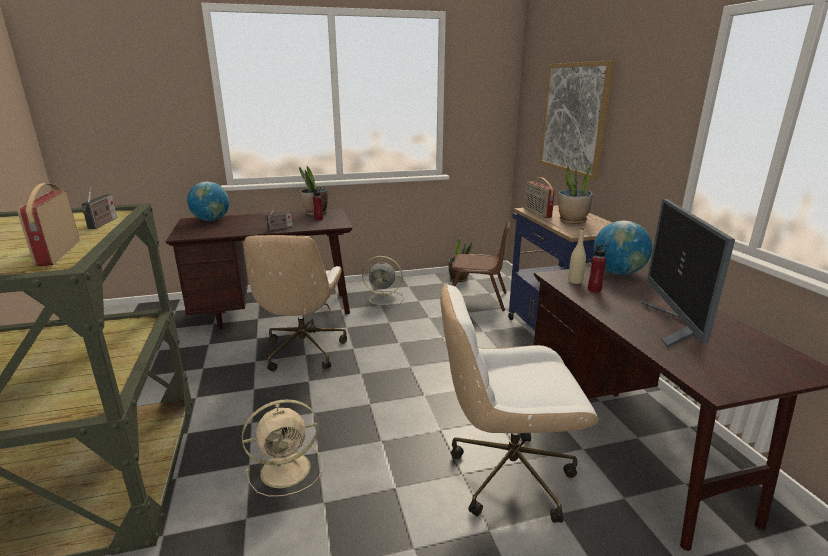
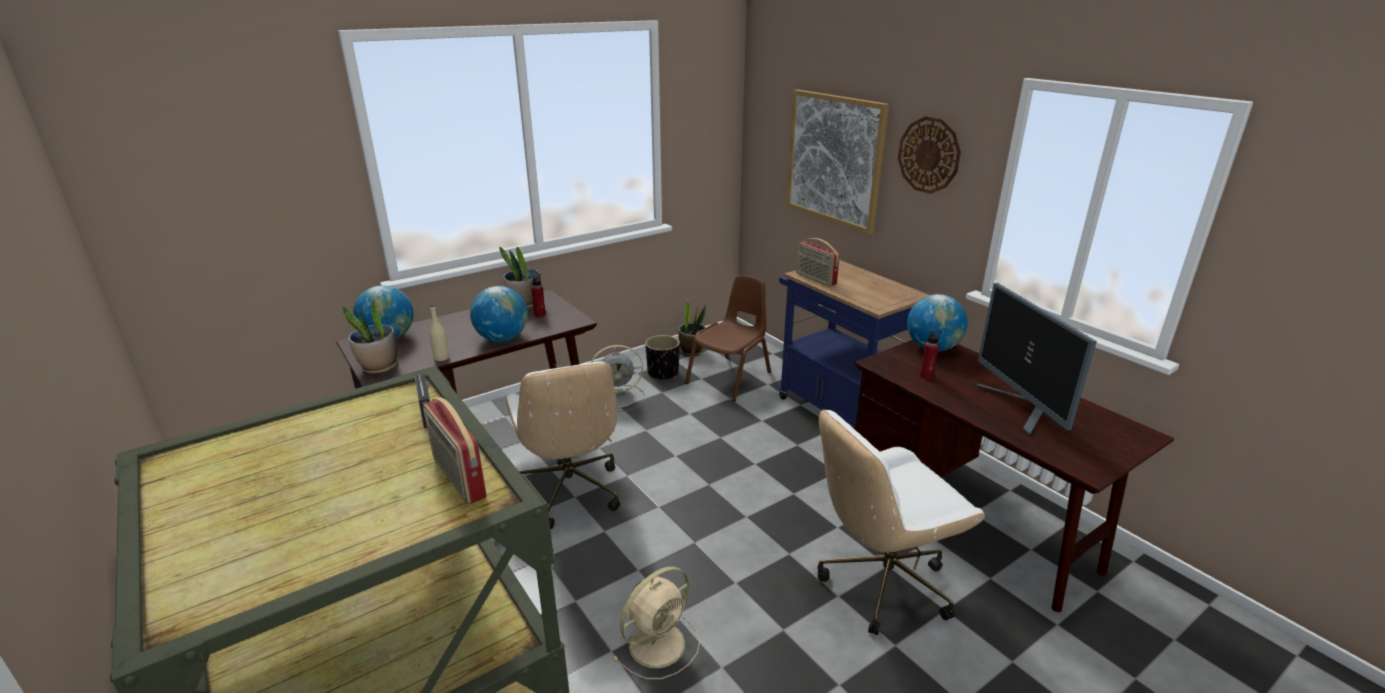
camera: 20 degrees left, 5 degrees up
radio [265,207,293,230] -> globe [470,286,528,342]
brown chair [451,221,510,311] -> brown chair turned 45 degrees counterclockwise [685,275,771,401]
potted plant [558,162,593,224] -> potted plant moved to [342,300,398,374]
beige bottle [568,228,586,284] -> beige bottle moved to [430,305,449,361]
none -> black planter [645,335,680,380]
none -> wall clock [898,116,961,194]

